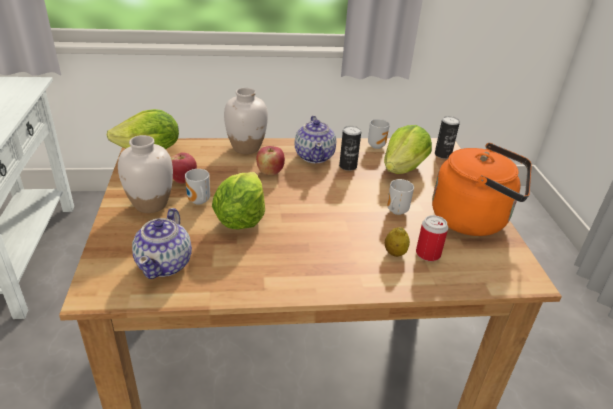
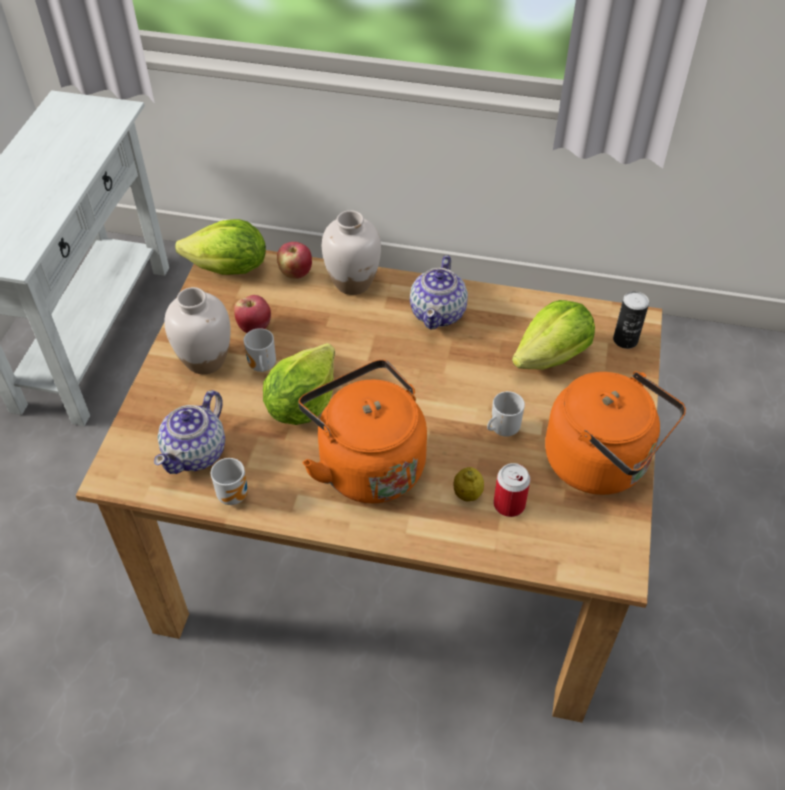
camera: 20 degrees right, 15 degrees up
apple [256,146,285,175] -> apple moved to [277,242,312,279]
can [339,126,361,171] -> none
mug [368,119,390,149] -> mug moved to [211,458,248,505]
none -> orange kettle [298,360,427,503]

